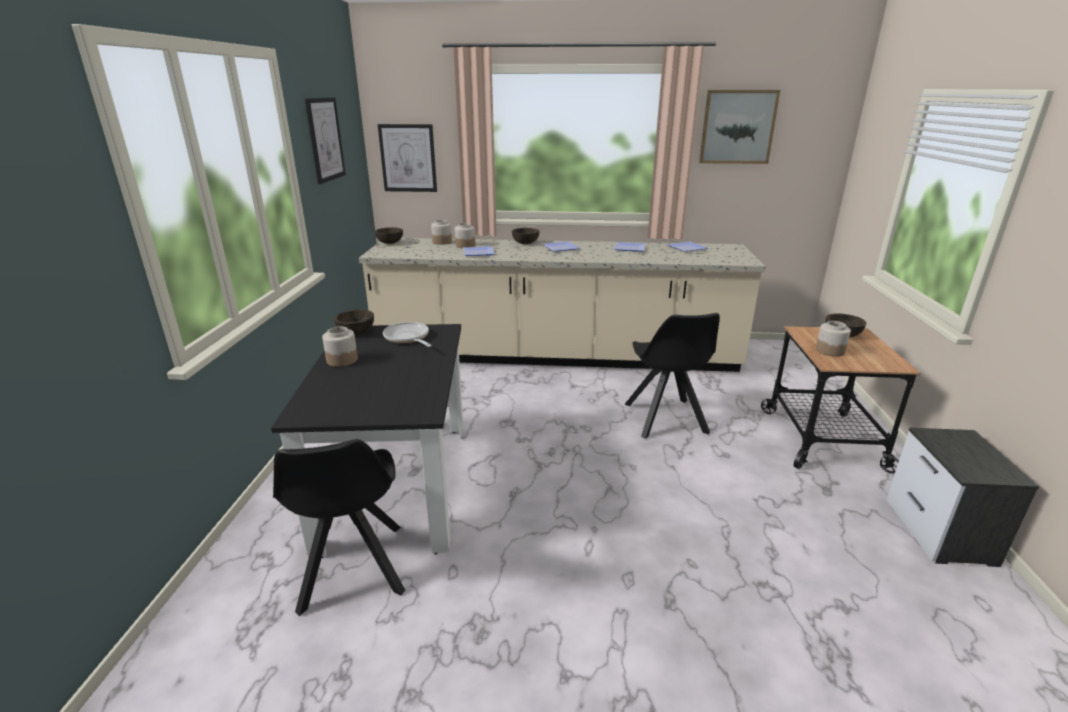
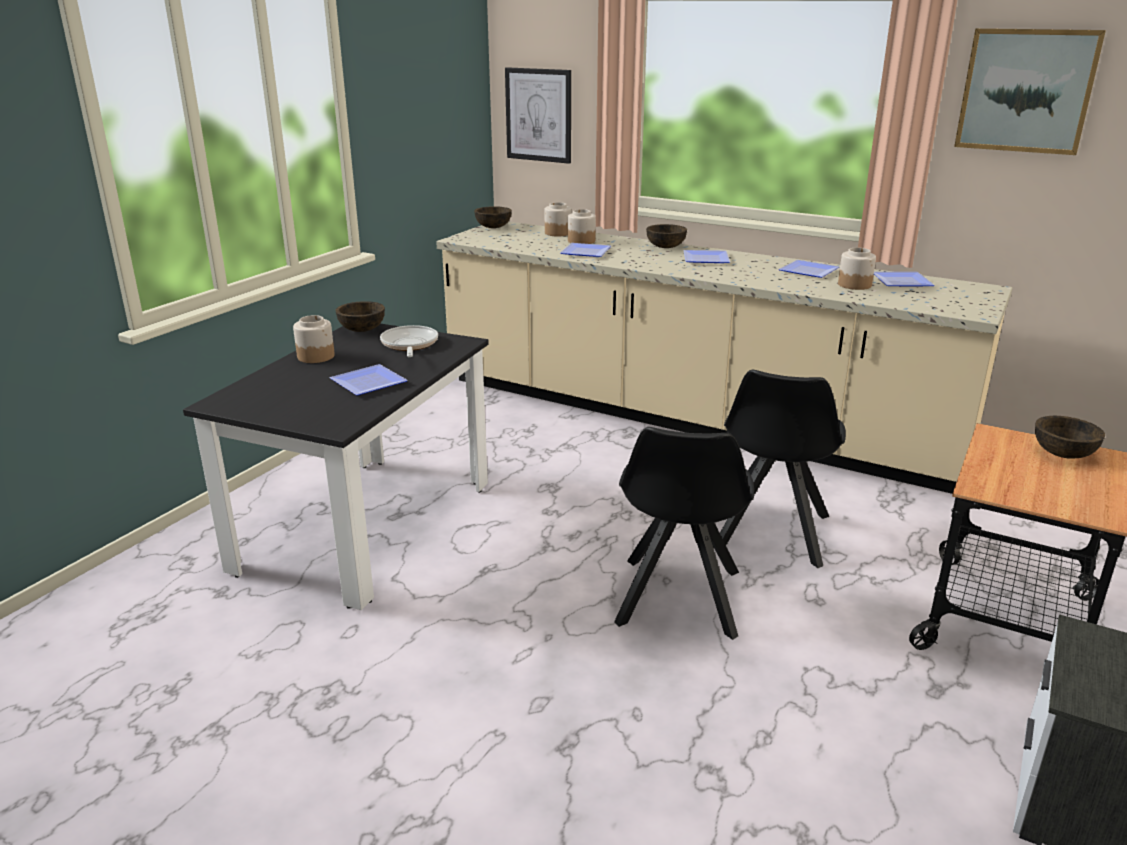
camera: 25 degrees right, 0 degrees up
black chair [273,439,405,616] -> black chair moved to [614,427,754,640]
picture [305,97,346,184] -> none
jar [816,321,851,357] -> jar moved to [838,248,876,290]
none -> plate [330,364,408,395]

